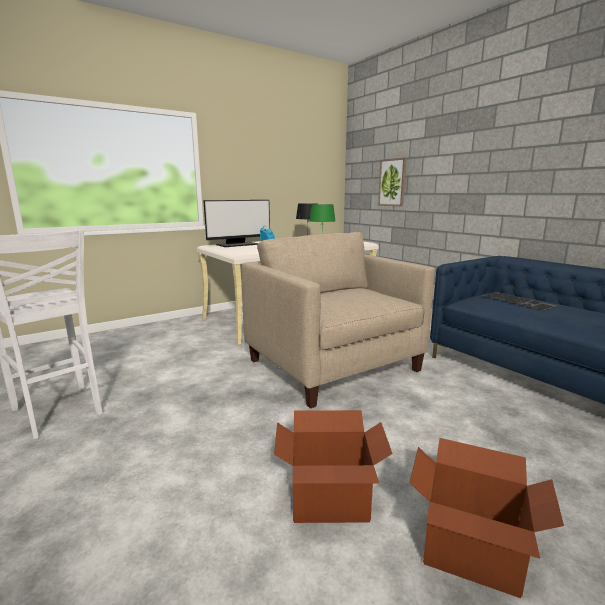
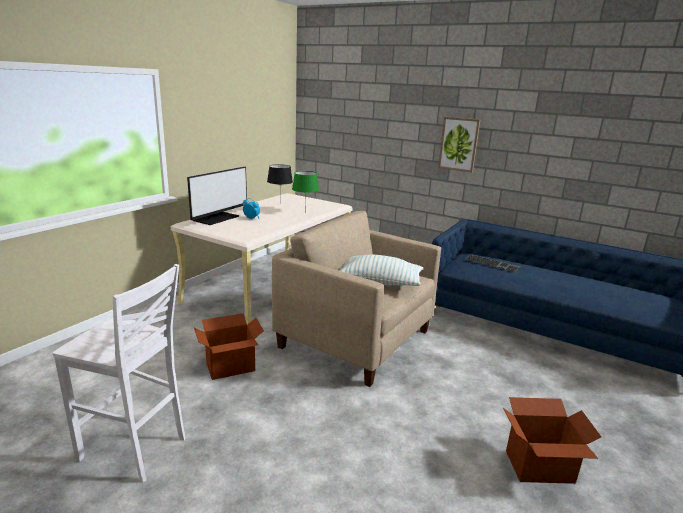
camera: 25 degrees left, 5 degrees up
cardboard box [274,410,393,523] -> cardboard box moved to [194,313,264,380]
picture [378,158,406,206] -> picture moved to [438,117,480,172]
none -> pillow [339,255,423,286]

